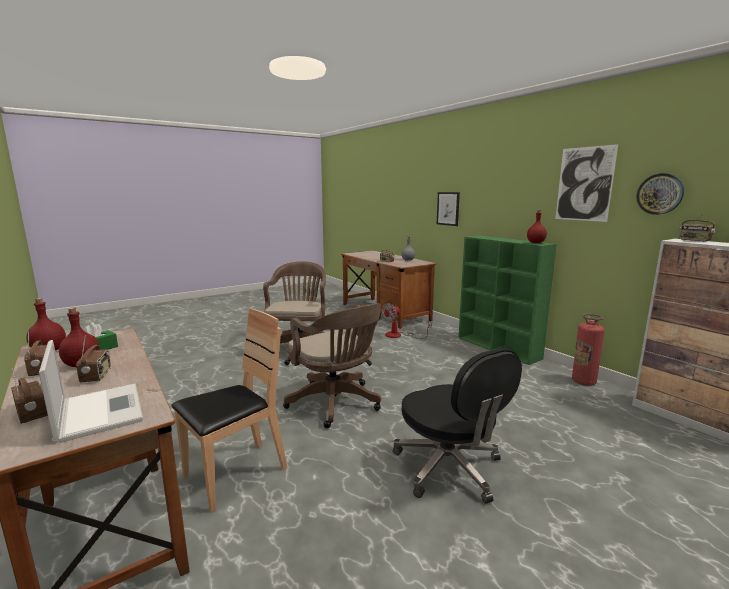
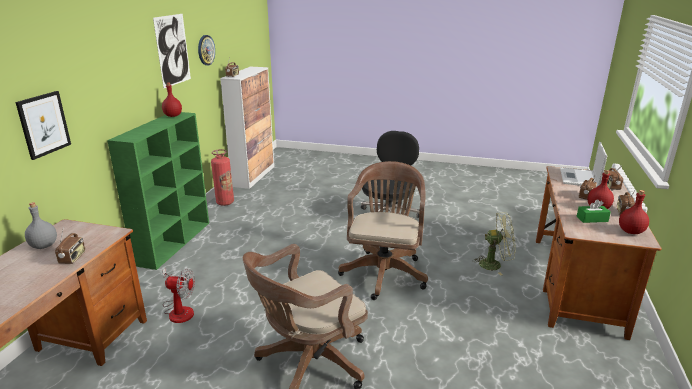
camera: 130 degrees left, 10 degrees up
brown chair [171,308,288,513] -> green fan [472,212,516,276]

